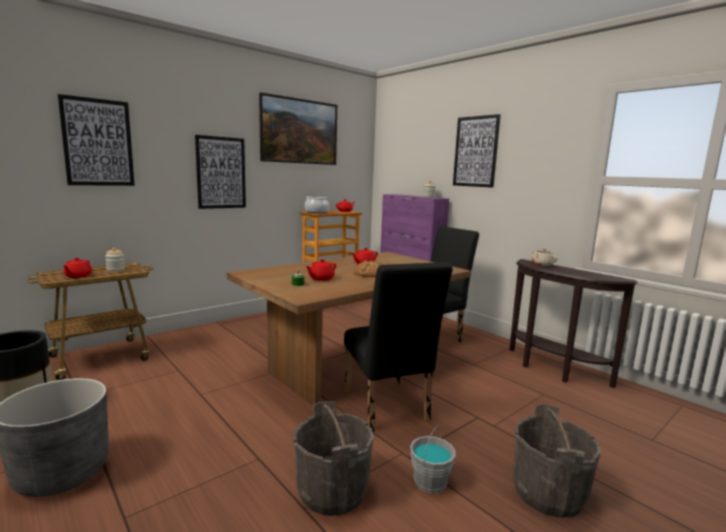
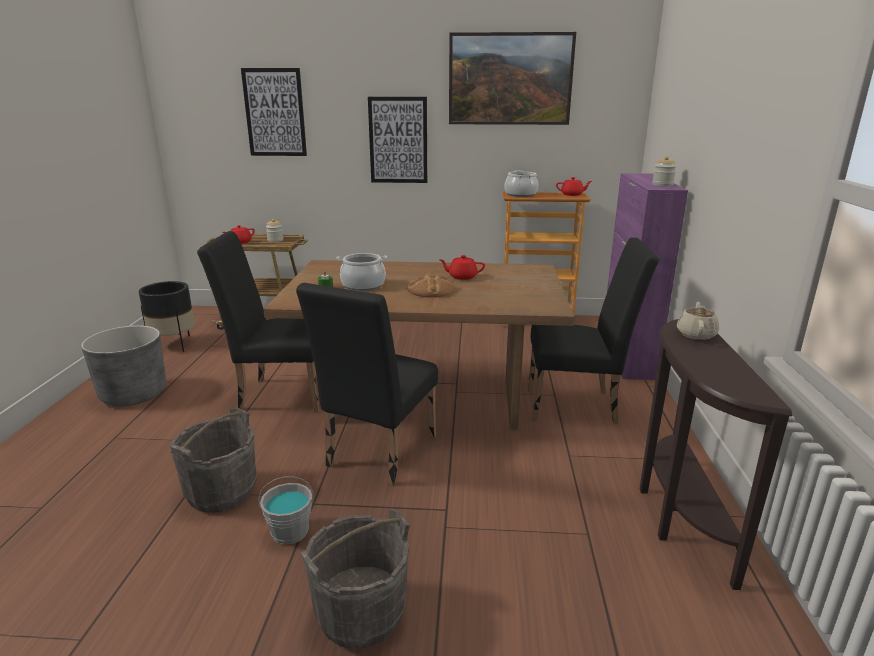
camera: 45 degrees right, 10 degrees up
red teapot [305,259,336,281] -> cooking pot [337,253,387,291]
picture [453,114,501,188] -> none
none -> black chair [197,231,320,413]

